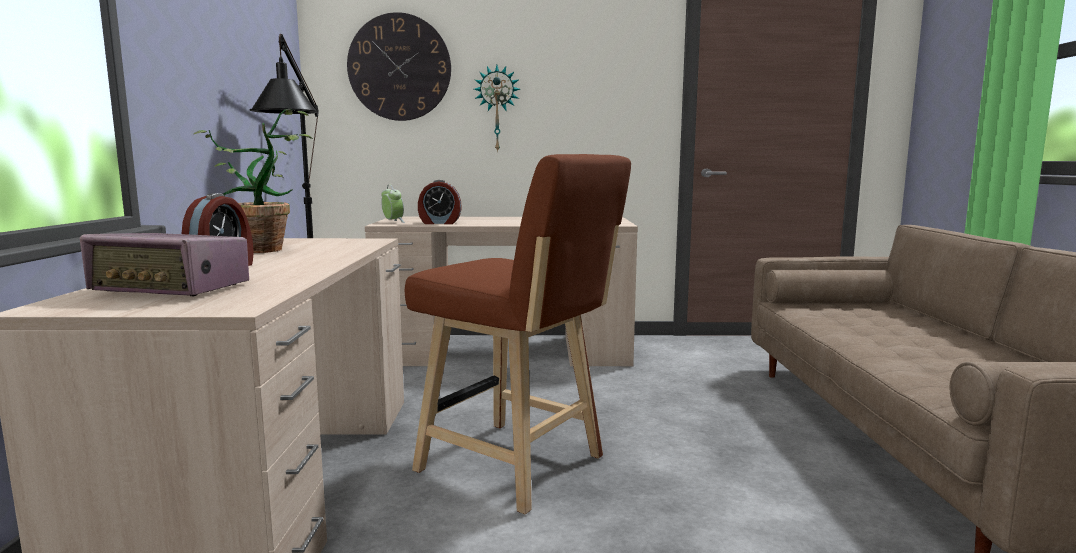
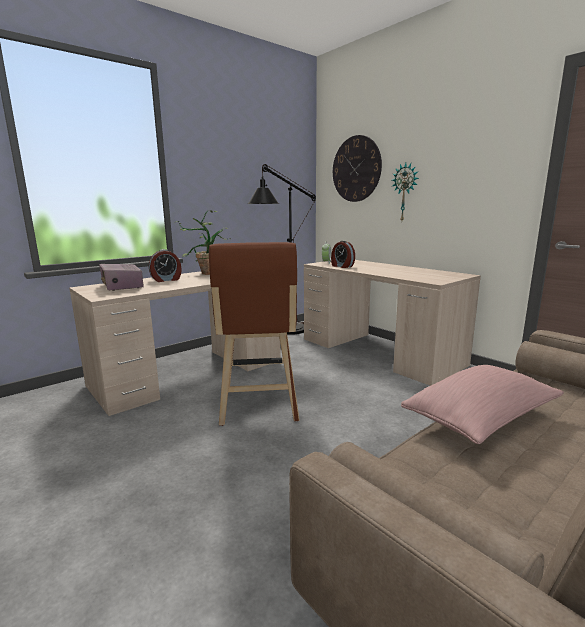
camera: 50 degrees right, 5 degrees up
none -> pink pillow [401,365,564,444]

